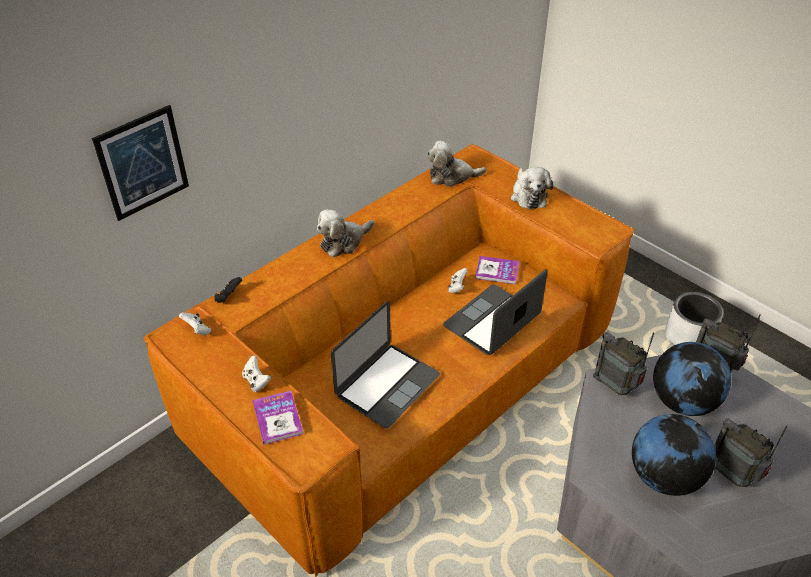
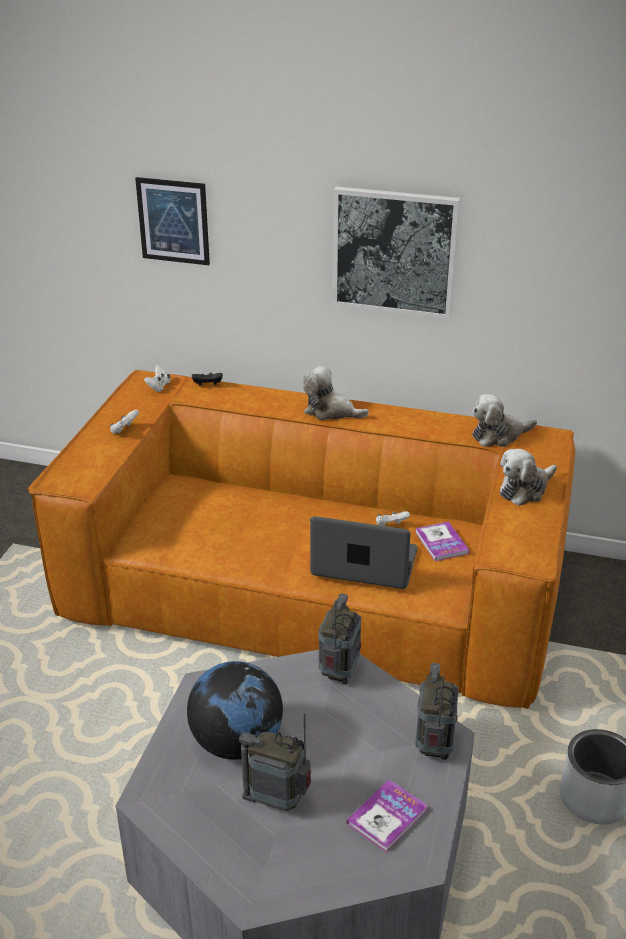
camera: 60 degrees right, 10 degrees down
book [253,391,303,445] -> book moved to [347,779,428,853]
laptop [331,301,440,428] -> none
plush toy [427,141,486,187] -> plush toy turned 75 degrees counterclockwise [472,394,537,447]
globe [653,342,731,416] -> none
radio [714,418,788,487] -> radio turned 90 degrees counterclockwise [239,713,311,811]
none -> picture [332,186,460,319]

